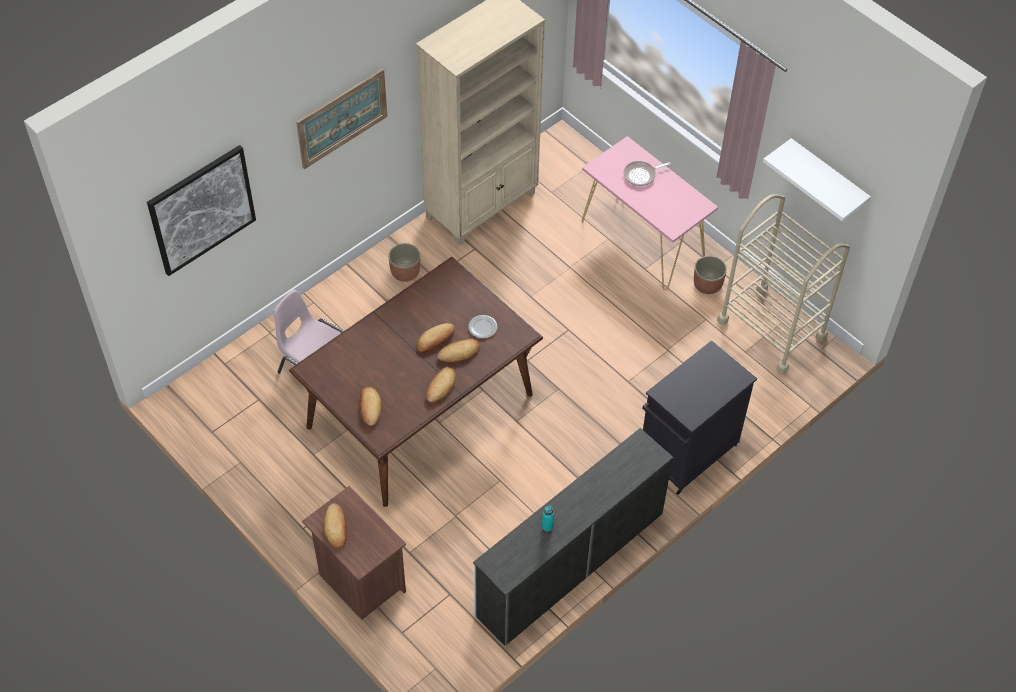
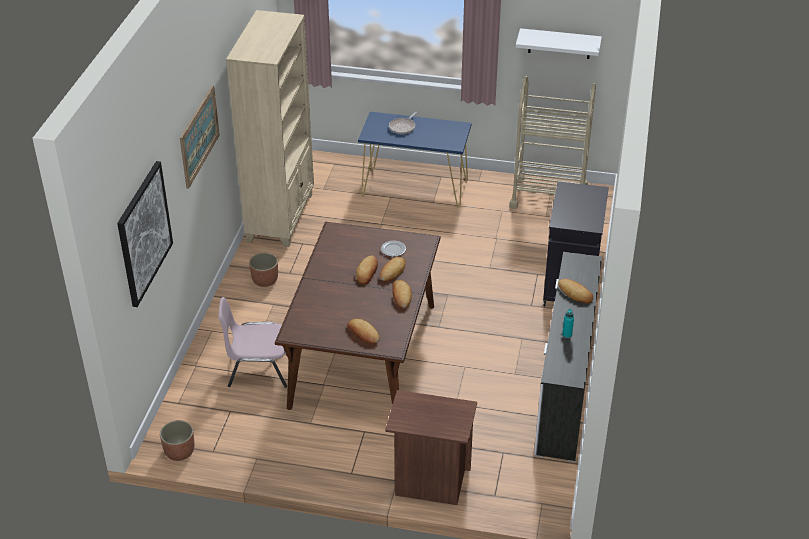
camera: 35 degrees left, 15 degrees down
bread [324,503,347,548] -> bread moved to [558,279,593,303]
pink console table [582,136,718,290] -> blue console table [358,112,471,208]
planter [694,256,727,294] -> planter moved to [160,420,194,461]

